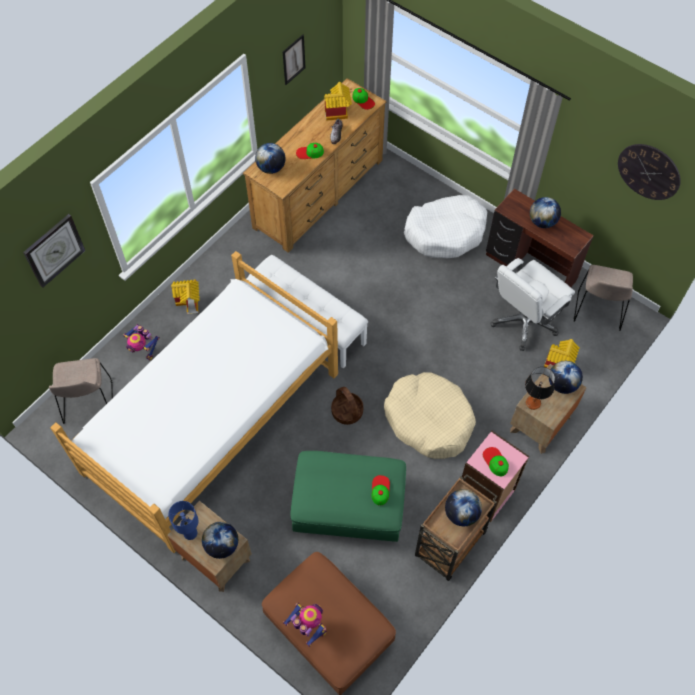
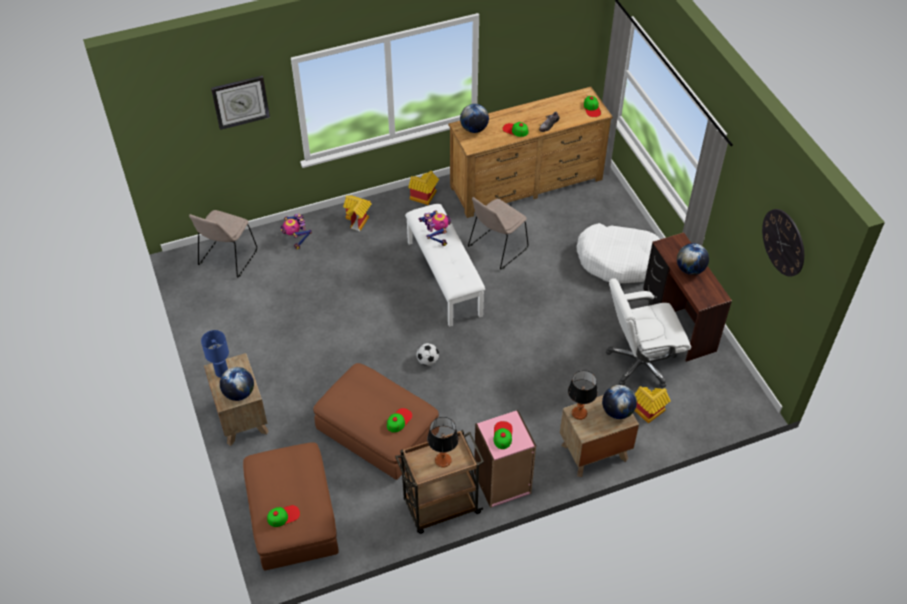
camera: 30 degrees right, 10 degrees down
bed [50,251,338,553] -> none
picture [283,35,306,85] -> none
toy robot [283,603,327,647] -> toy robot moved to [419,210,451,246]
green ottoman [290,451,406,542] -> brown ottoman [313,363,439,480]
toy house [324,82,352,121] -> toy house moved to [408,171,439,205]
basket [331,387,363,425] -> football [416,343,439,366]
beige dog bed [384,372,476,459] -> none
globe [445,489,482,526] -> table lamp [427,417,459,468]
beige chair [574,265,633,331] -> beige chair moved to [468,197,528,269]
none -> cap [267,505,300,527]

